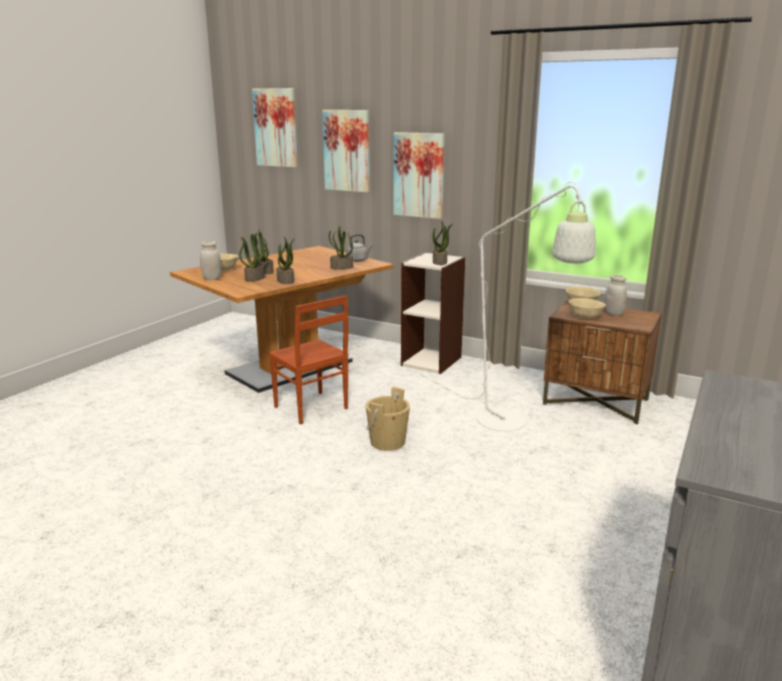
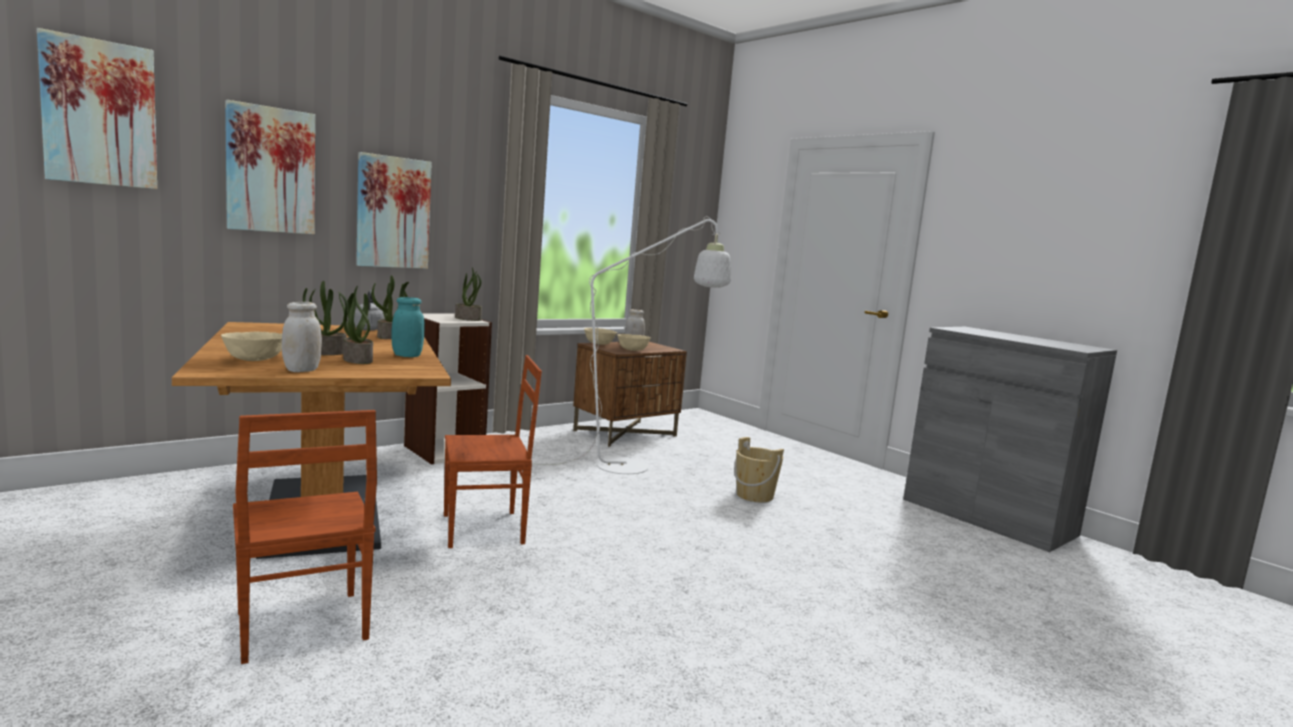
camera: 70 degrees left, 10 degrees down
potted plant [276,236,294,284] -> turquoise jar [392,297,425,357]
beige bucket [366,387,410,451] -> beige bucket moved to [734,437,784,502]
none -> brown chair [233,410,377,664]

